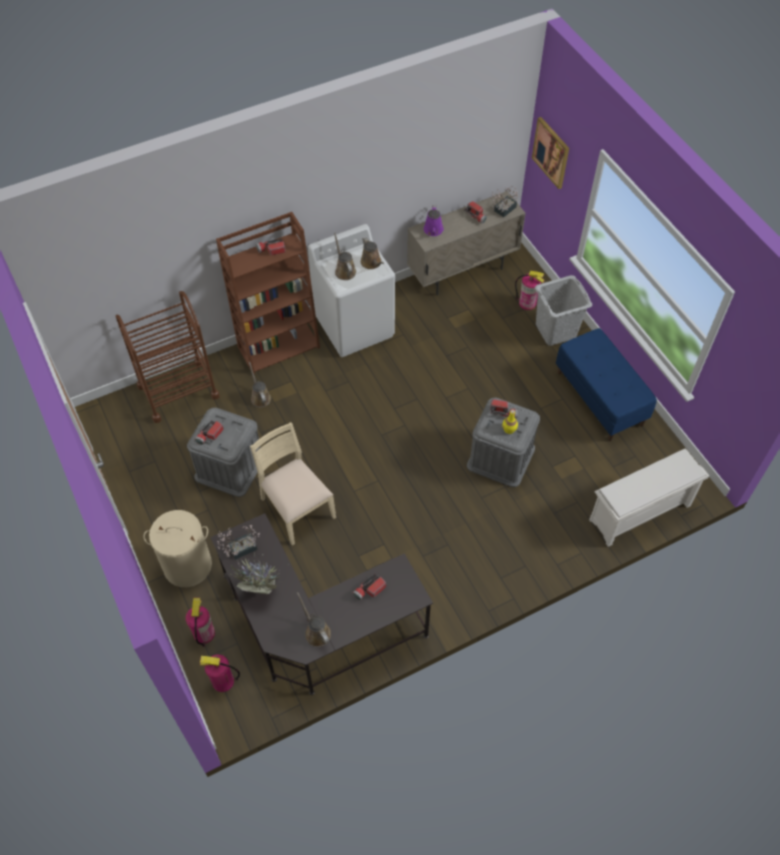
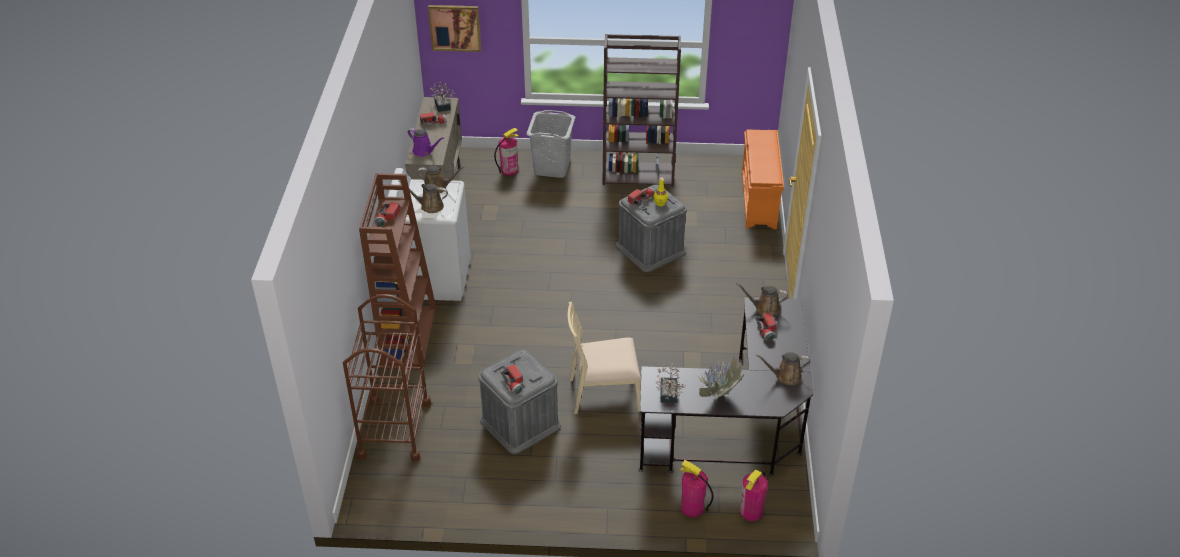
camera: 60 degrees left, 15 degrees down
beige laundry basket [143,510,212,587] -> none
brown watering can [249,362,271,408] -> brown watering can moved to [736,283,788,317]
blue bench [556,328,657,441] -> brown bookcase [602,34,681,187]
white shoe rack [589,448,709,547] -> orange shoe rack [742,130,784,229]

